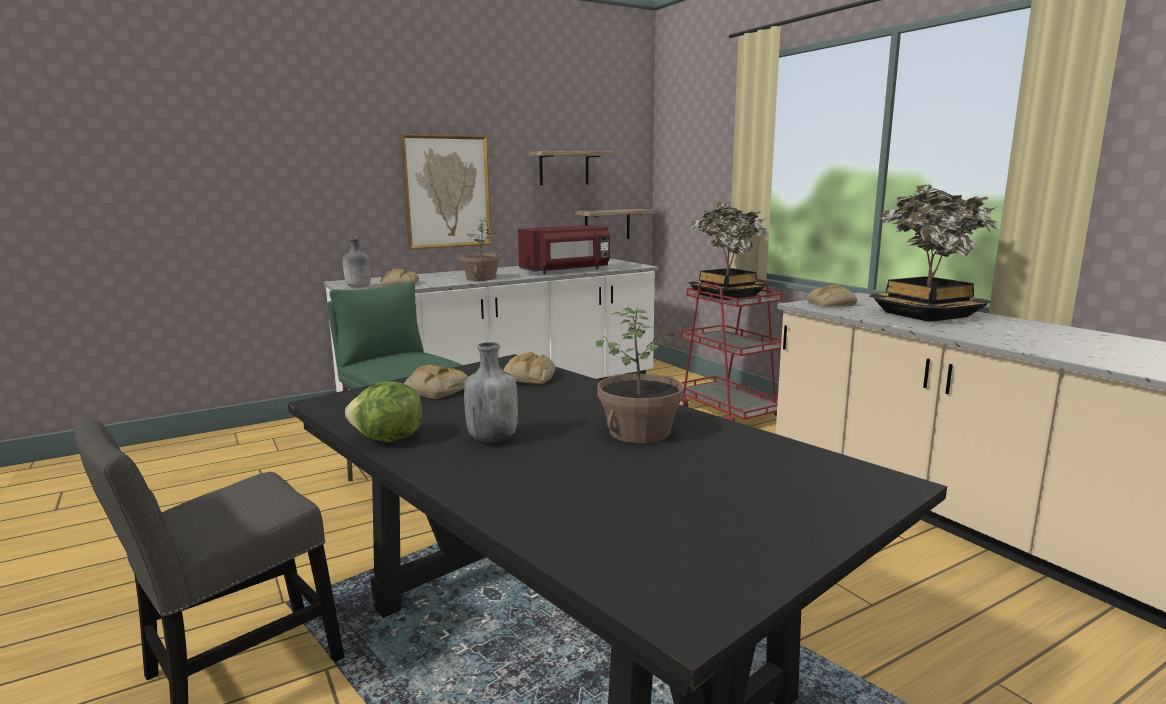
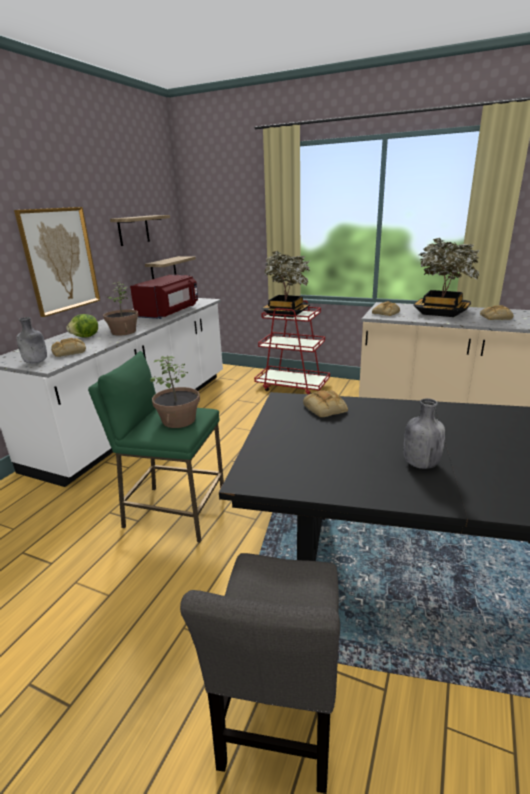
camera: 35 degrees left, 10 degrees up
lettuce [345,381,423,442] -> lettuce moved to [66,314,98,337]
bread [404,365,468,399] -> bread moved to [480,305,514,320]
potted plant [596,307,684,443] -> potted plant moved to [150,356,200,428]

